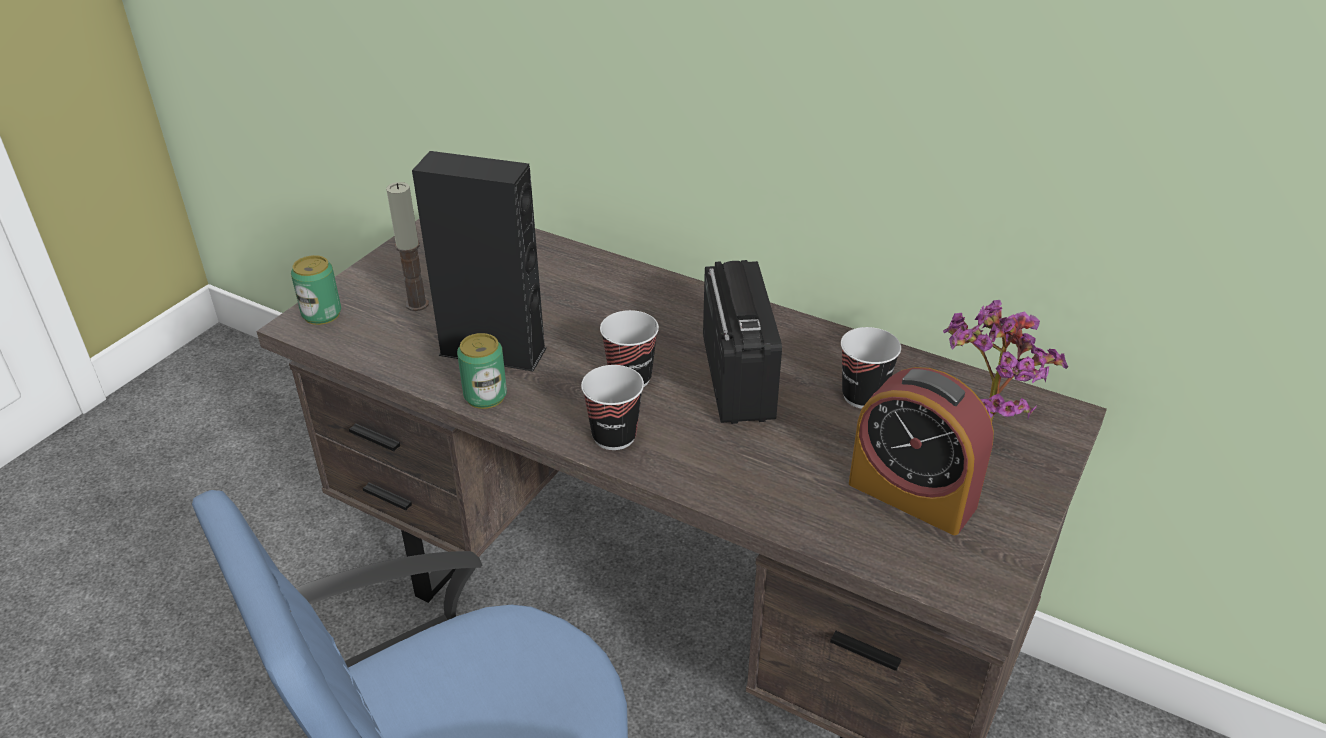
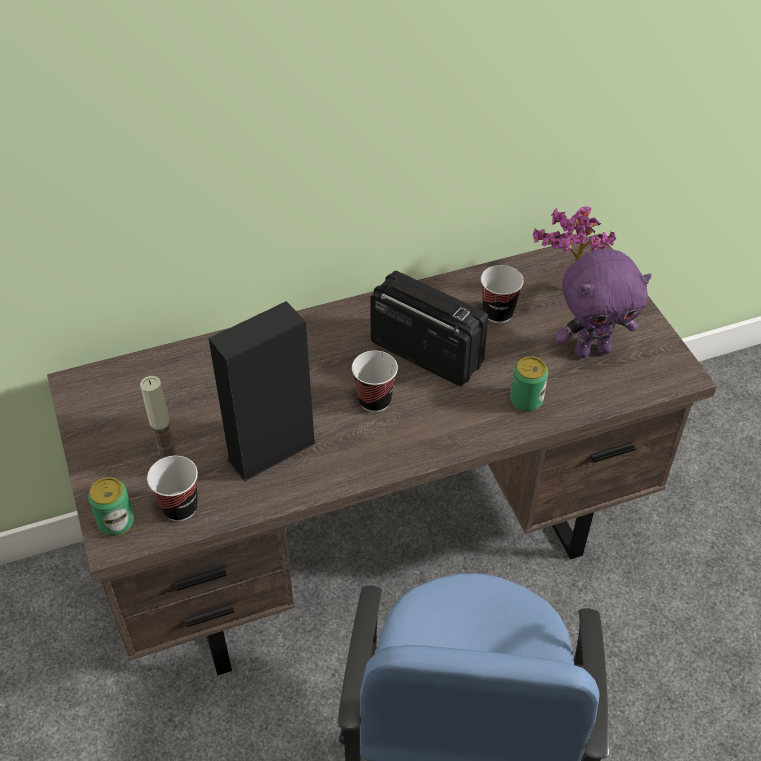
camera: 50 degrees left, 10 degrees up
can [457,333,507,409] -> can moved to [510,356,548,412]
cup [581,365,644,450] -> cup moved to [147,456,198,521]
alarm clock [849,367,994,535] -> purple plush toy [554,249,652,358]

